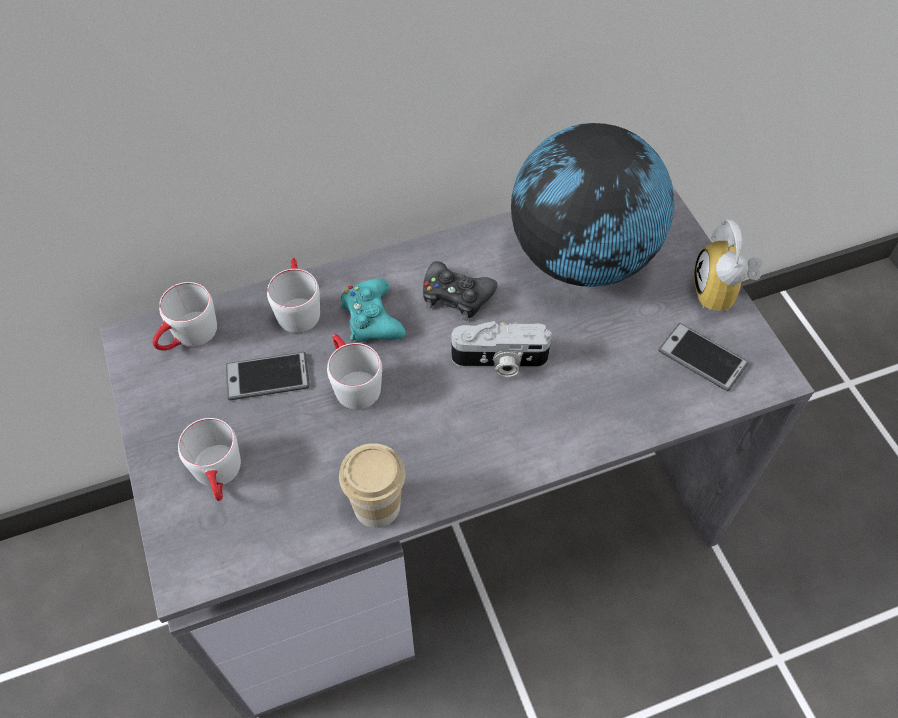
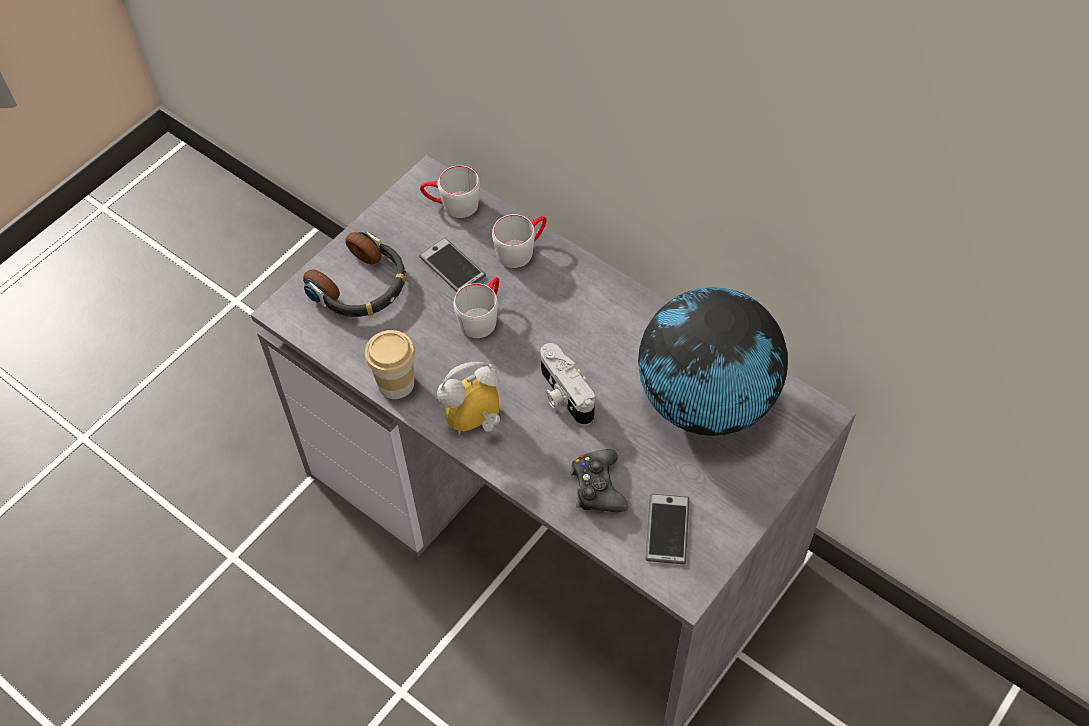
camera: 60 degrees right, 0 degrees up
grey mug [178,418,241,501] -> headphones [303,231,406,317]
turquoise game controller [341,278,406,342] -> none
black game controller [423,261,498,321] -> black game controller moved to [570,449,628,512]
alarm clock [694,219,762,314] -> alarm clock moved to [437,362,500,436]

